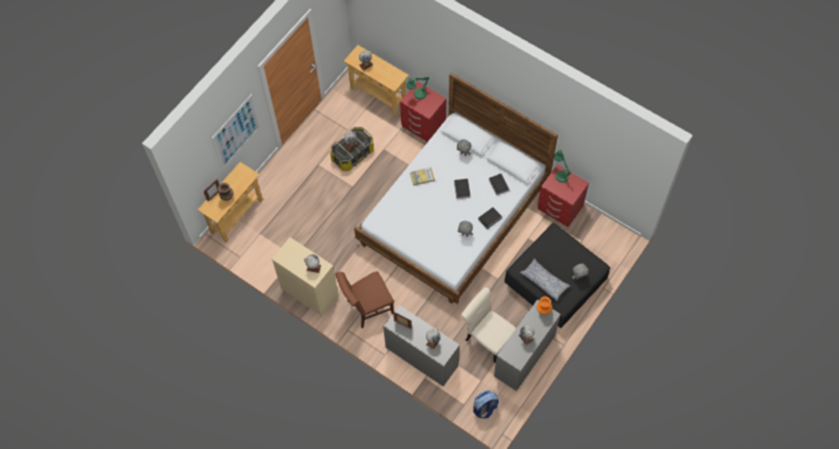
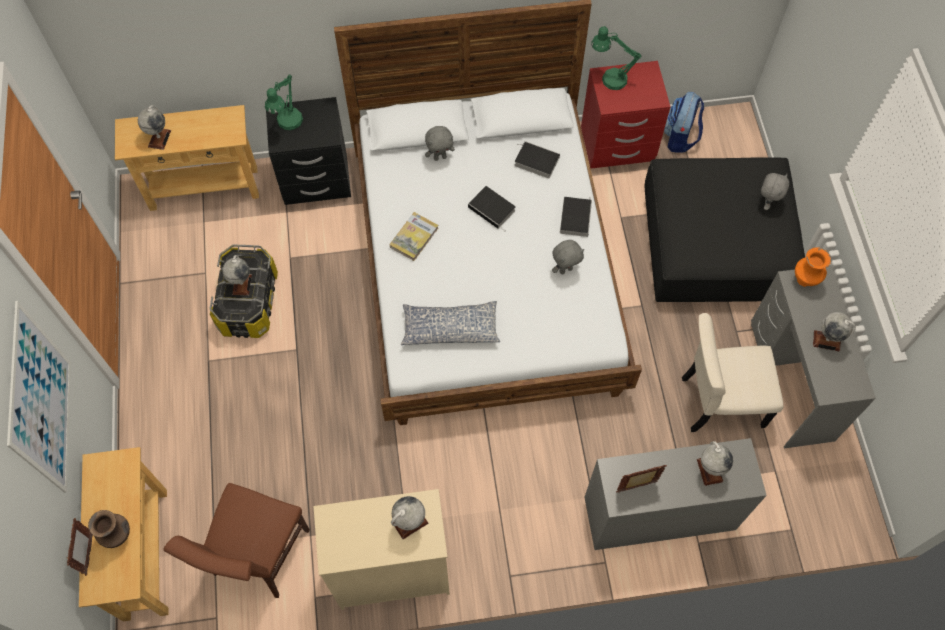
camera: 45 degrees left, 0 degrees up
brown chair [335,271,394,328] -> brown chair moved to [164,483,310,598]
red nightstand [400,81,446,142] -> black nightstand [266,97,351,205]
backpack [473,390,499,418] -> backpack moved to [664,92,704,153]
pillow [520,258,570,301] -> pillow moved to [401,301,500,345]

